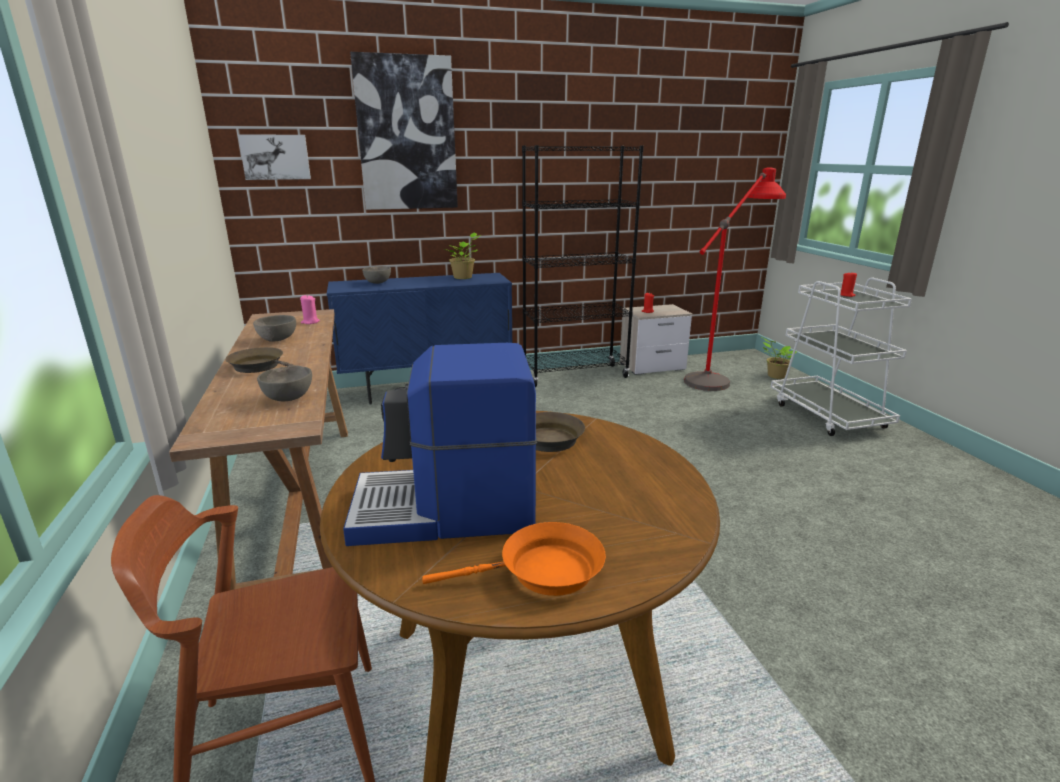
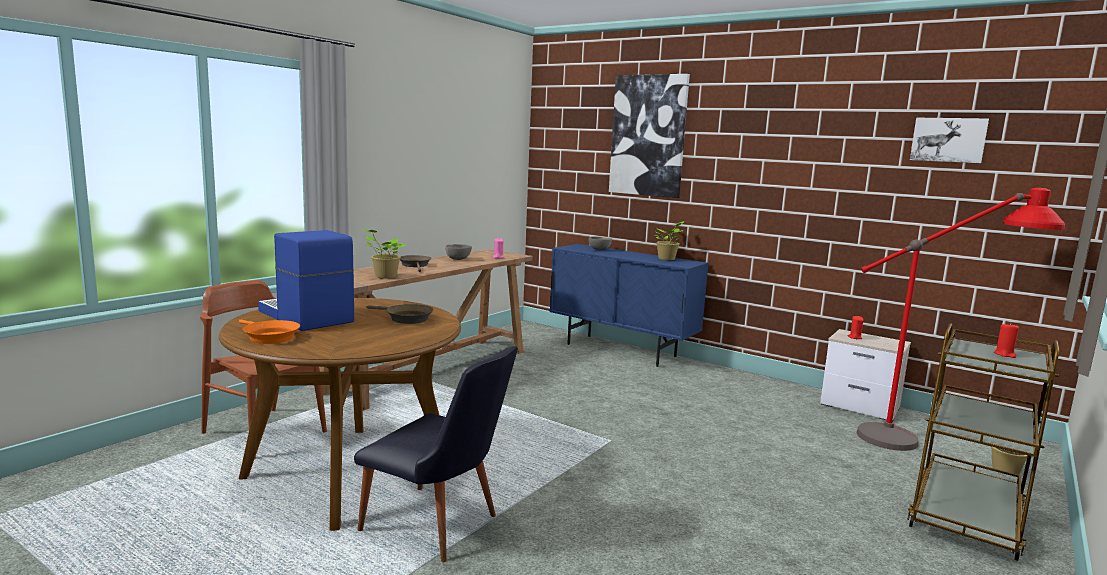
camera: 50 degrees right, 10 degrees down
picture [238,134,311,180] -> picture moved to [910,118,989,163]
grey bowl [257,365,312,401] -> potted plant [361,228,406,279]
black bookcase [522,145,644,387] -> none
white cart [771,277,912,436] -> brown cart [907,323,1059,561]
none -> black chair [354,346,518,562]

